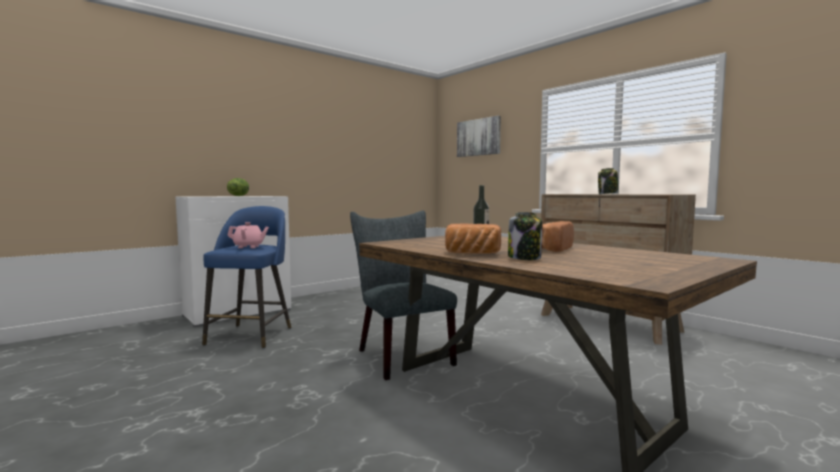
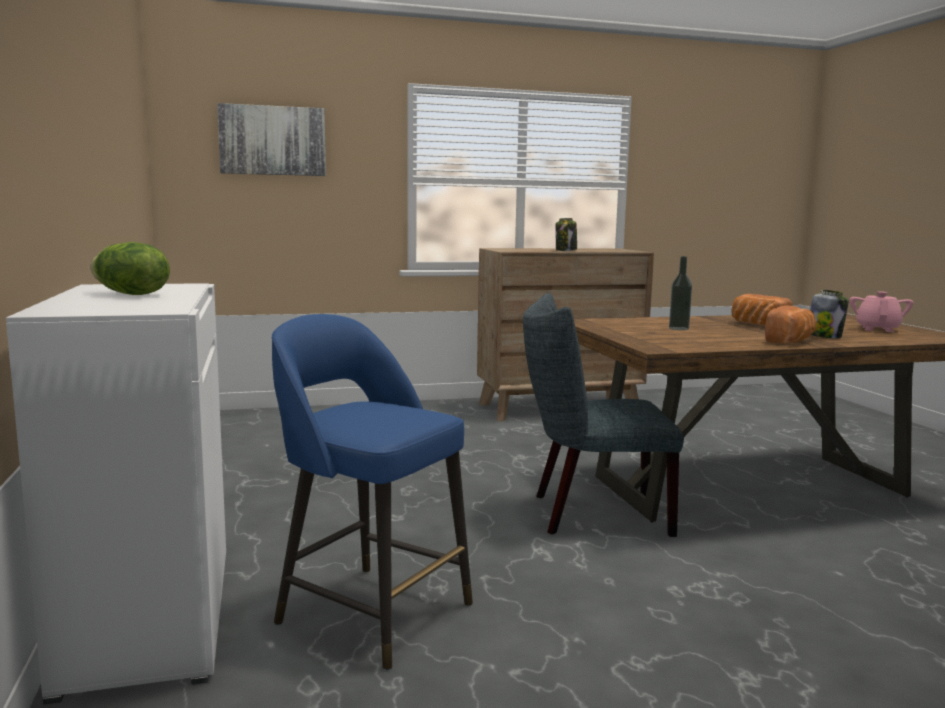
camera: 65 degrees left, 5 degrees up
pink teapot [227,222,269,248] -> pink teapot moved to [849,291,913,332]

